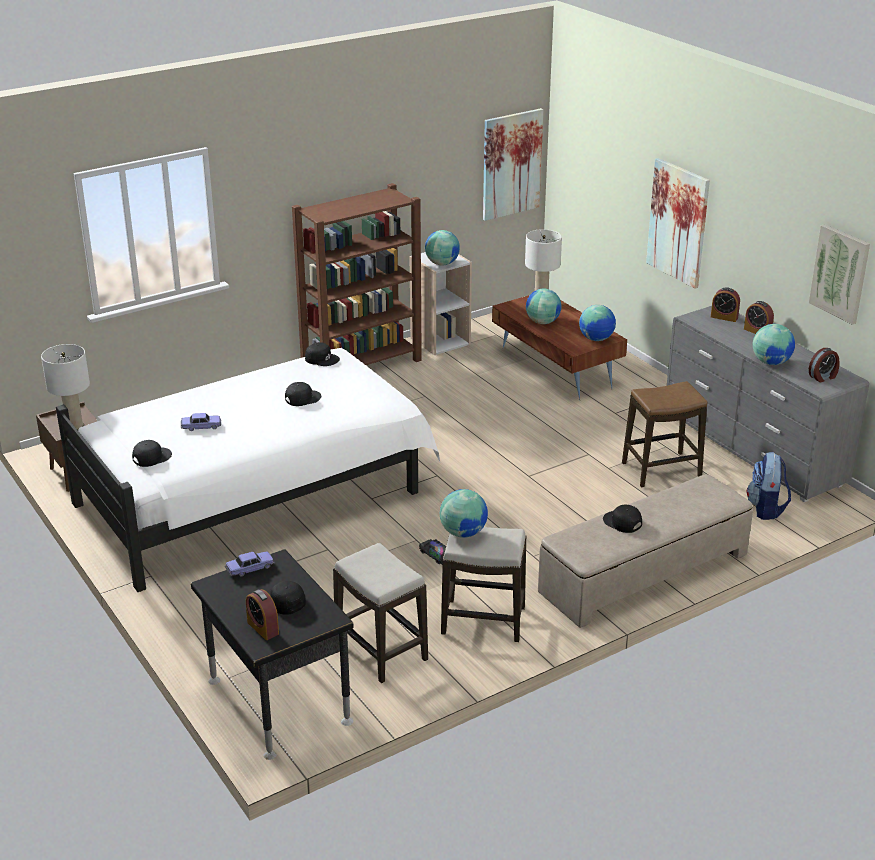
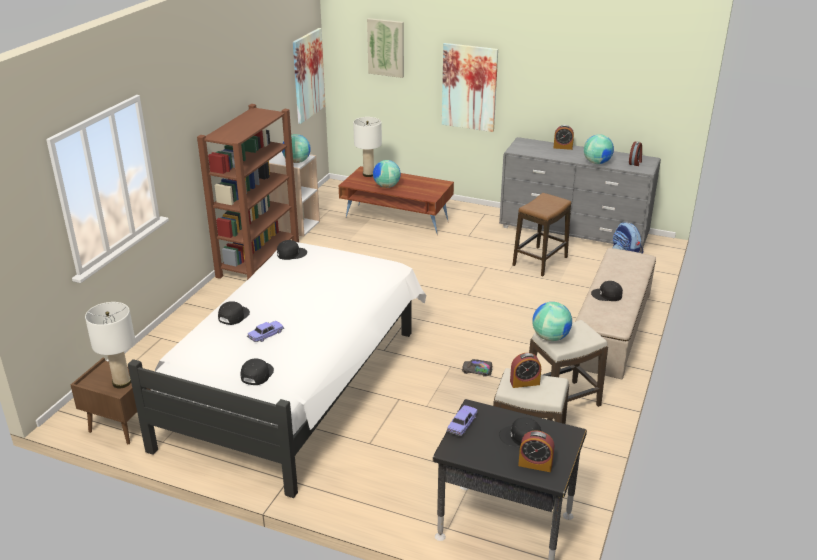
camera: 35 degrees left, 0 degrees up
black cap [285,382,321,406] -> black cap moved to [218,301,250,325]
globe [579,305,616,341] -> none
alarm clock [711,287,740,322] -> alarm clock moved to [510,353,541,388]
picture [809,224,870,325] -> picture moved to [367,18,404,78]

